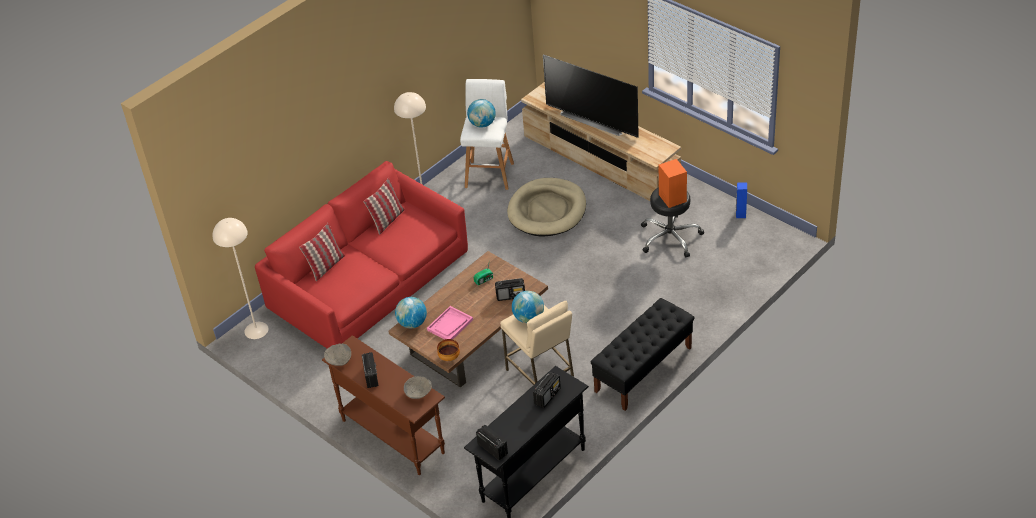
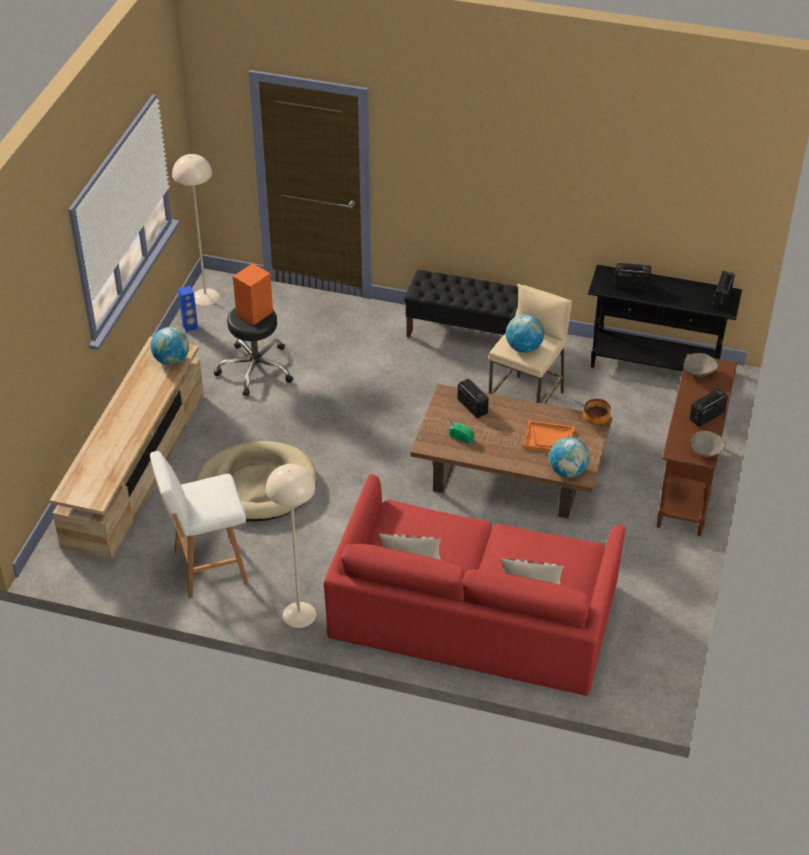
camera: 120 degrees left, 0 degrees up
beige floor lamp [213,218,269,339] -> beige floor lamp moved to [172,154,219,306]
pink tray [427,306,473,340] -> orange tray [523,421,574,452]
globe [467,99,496,128] -> globe moved to [151,327,189,365]
television [543,54,639,138] -> none

